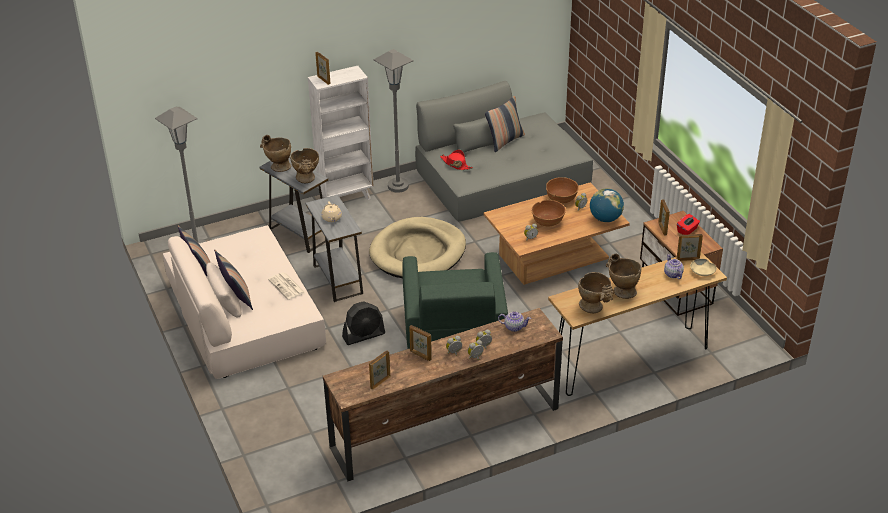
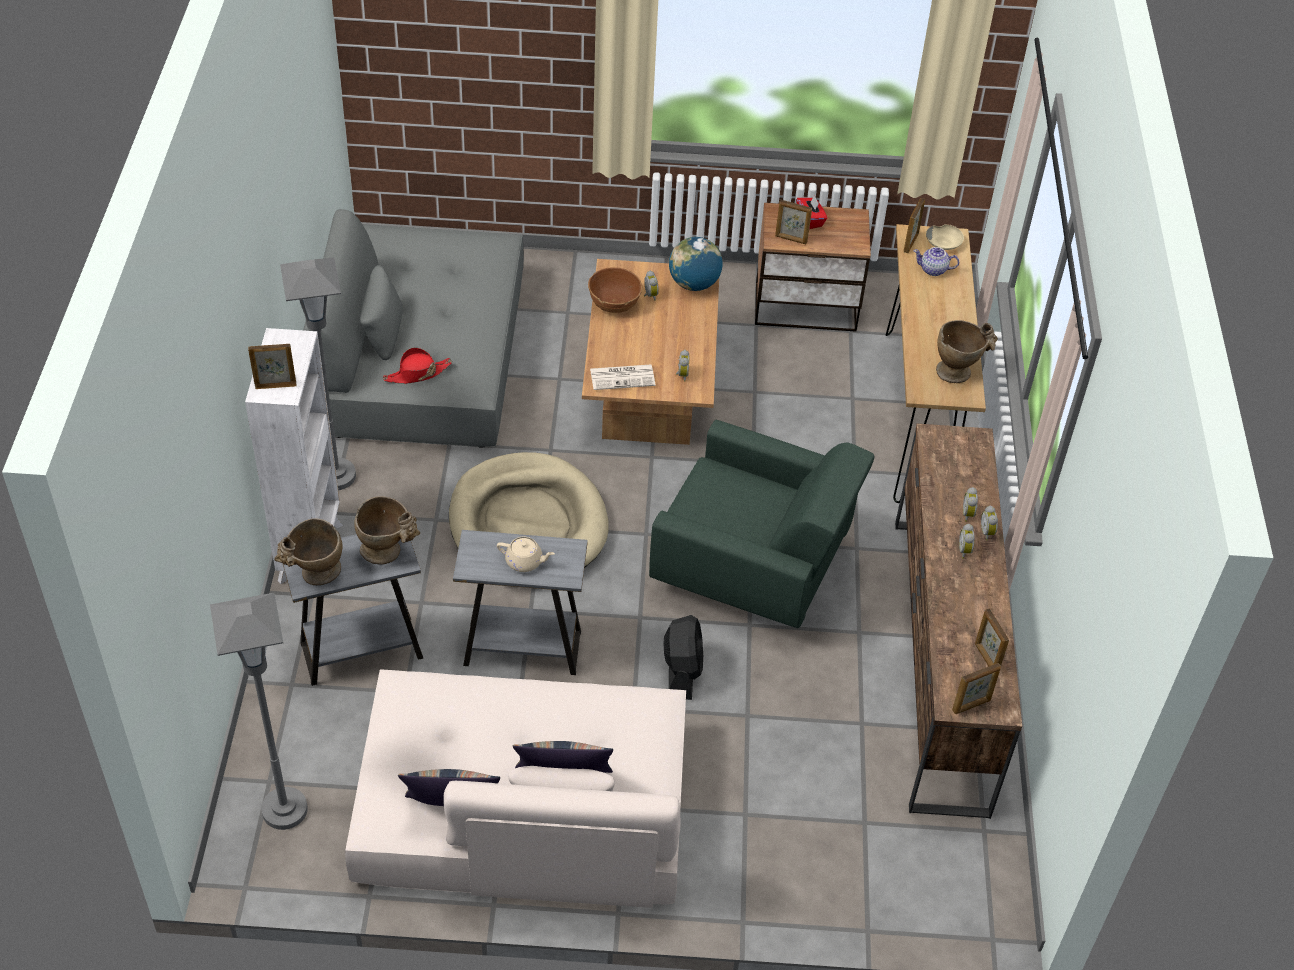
camera: 65 degrees left, 10 degrees up
newspaper [268,272,305,300] -> newspaper moved to [590,365,655,390]
picture frame [409,325,432,361] -> picture frame moved to [952,663,1001,714]
pillow [485,96,525,152] -> none
teapot [498,311,531,332] -> none
brown bowl [532,200,566,226] -> none
beige vase [606,254,641,299] -> none

